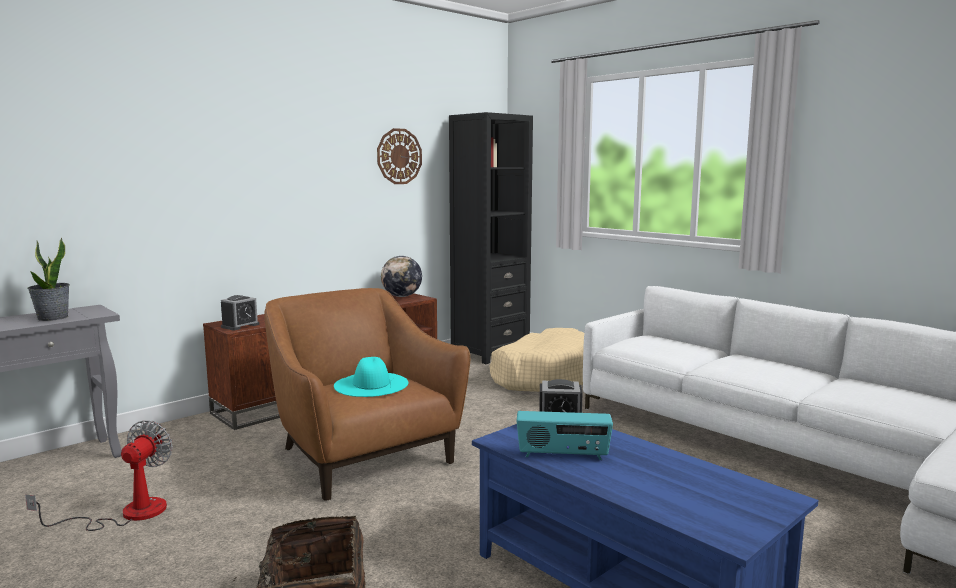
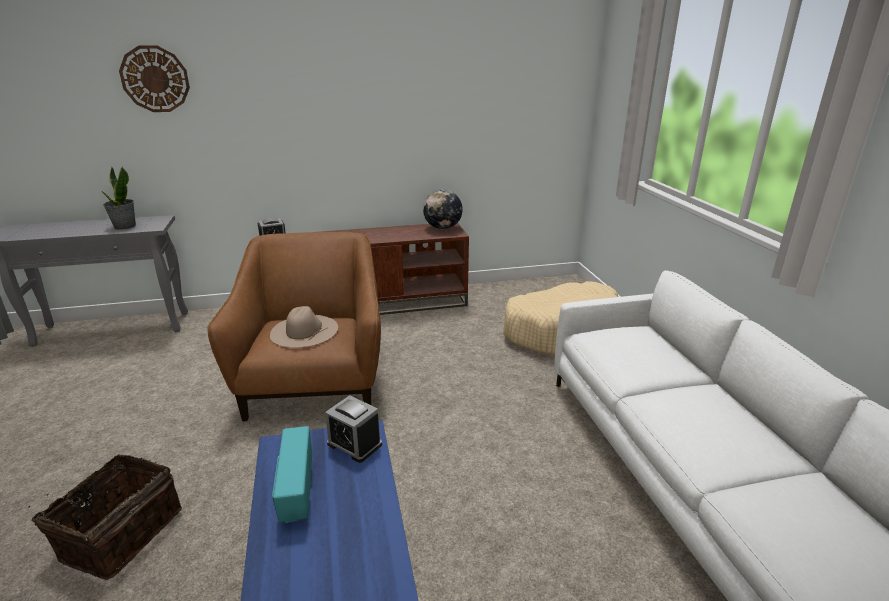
camera: 30 degrees right, 15 degrees up
fan [25,420,173,531] -> none
turquoise hat [334,357,408,397] -> beige hat [270,306,338,348]
wall clock [377,128,422,184] -> wall clock moved to [119,45,190,112]
black bookcase [449,112,533,364] -> none
radio [517,411,613,460] -> radio turned 45 degrees clockwise [272,426,312,523]

